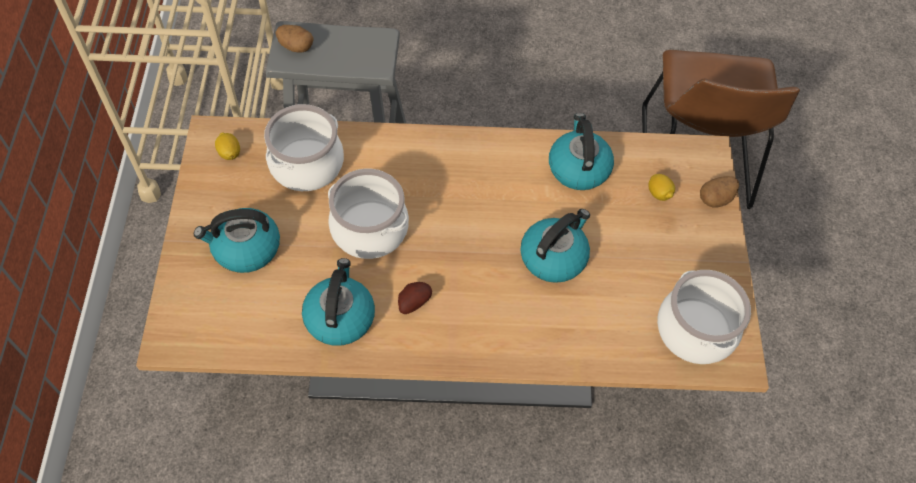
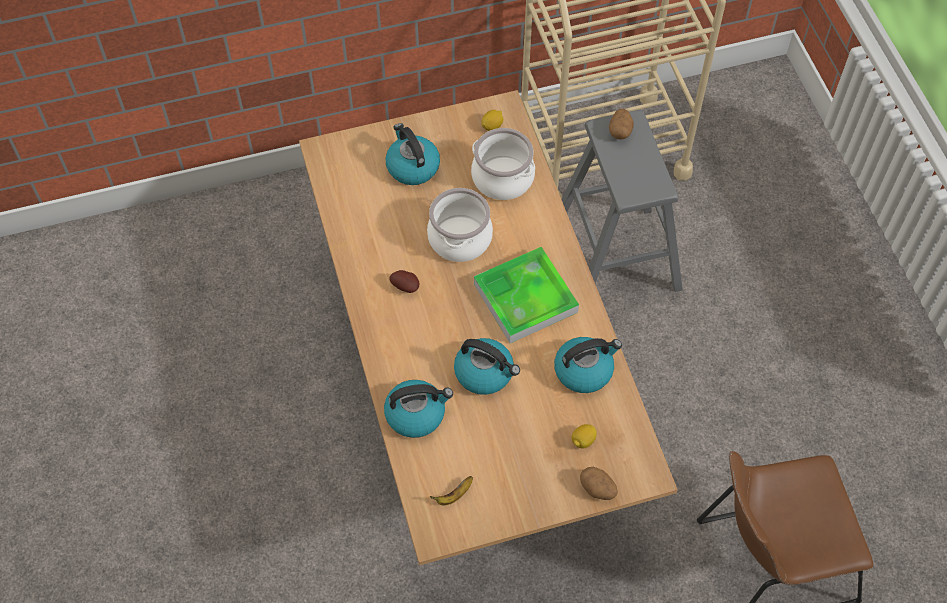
camera: 75 degrees right, 0 degrees up
kettle [302,258,375,346] -> kettle moved to [384,380,453,438]
cooking pot [657,270,751,364] -> banana [429,476,473,505]
none -> tray [474,247,579,343]

